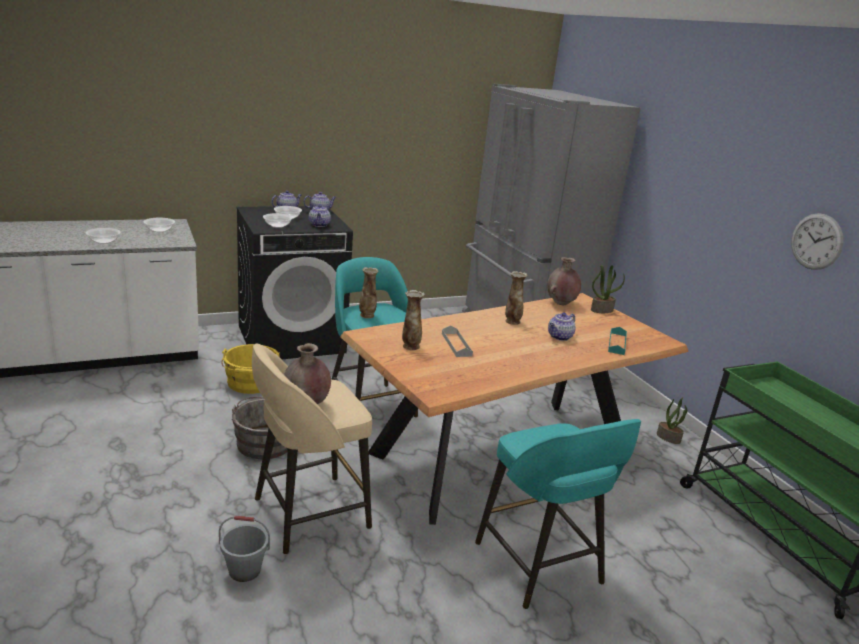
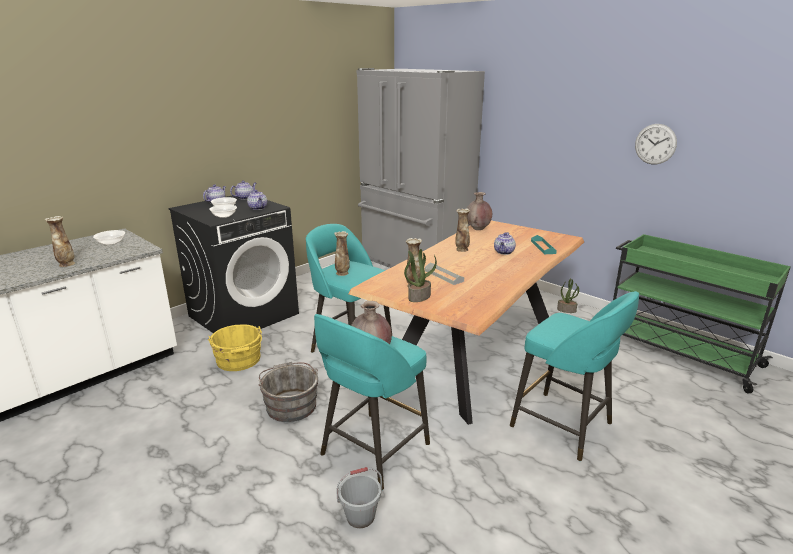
camera: 20 degrees left, 0 degrees up
bowl [86,228,121,244] -> vase [45,216,75,267]
beige stool [252,344,372,554] -> turquoise stool [314,314,430,490]
potted plant [591,265,625,313] -> potted plant moved to [404,249,437,302]

